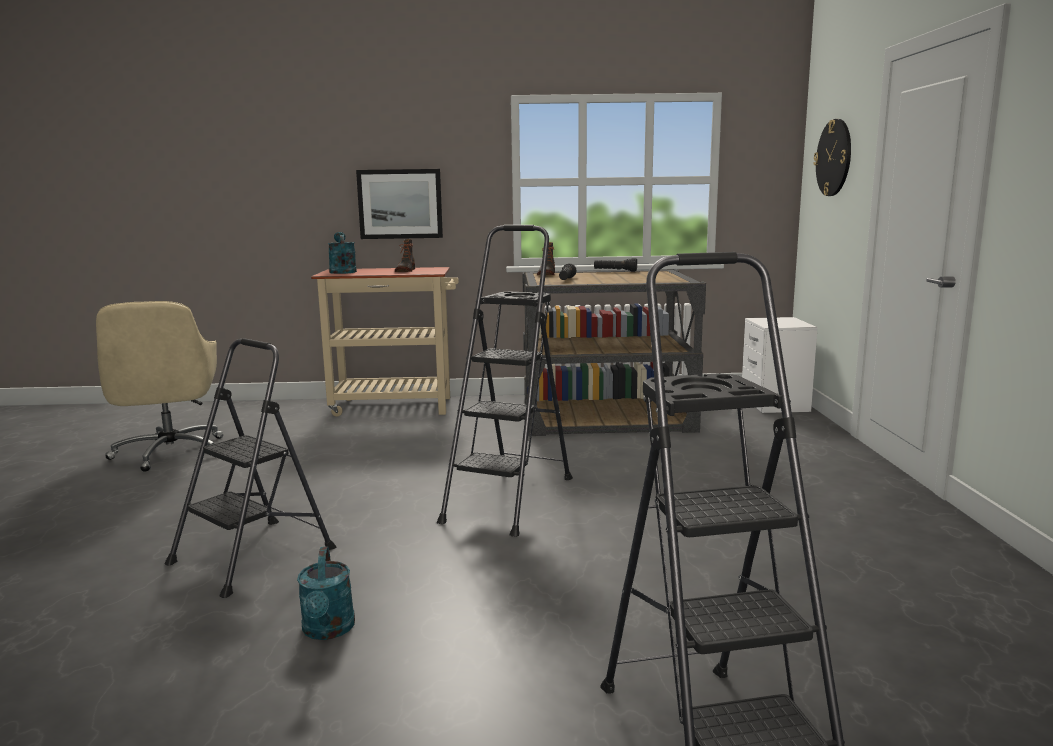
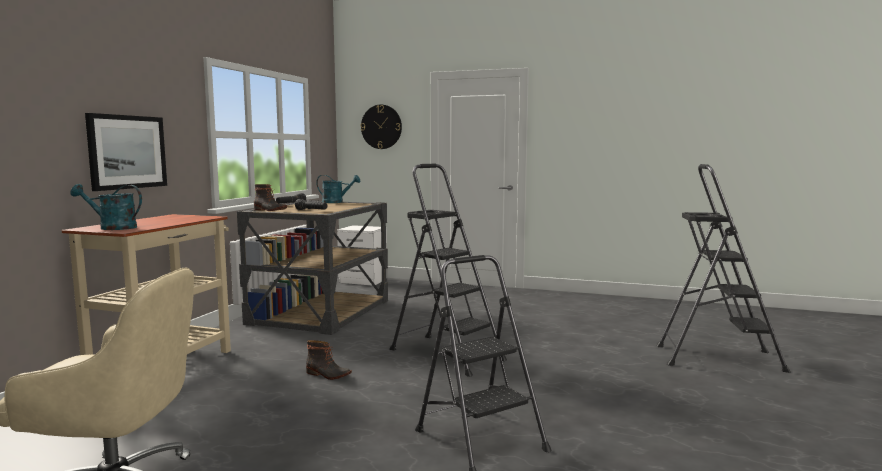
camera: 70 degrees left, 5 degrees down
turquoise watering can [297,547,355,640] -> turquoise watering can moved to [316,175,360,203]
boot [395,239,415,272] -> boot moved to [306,340,352,380]

